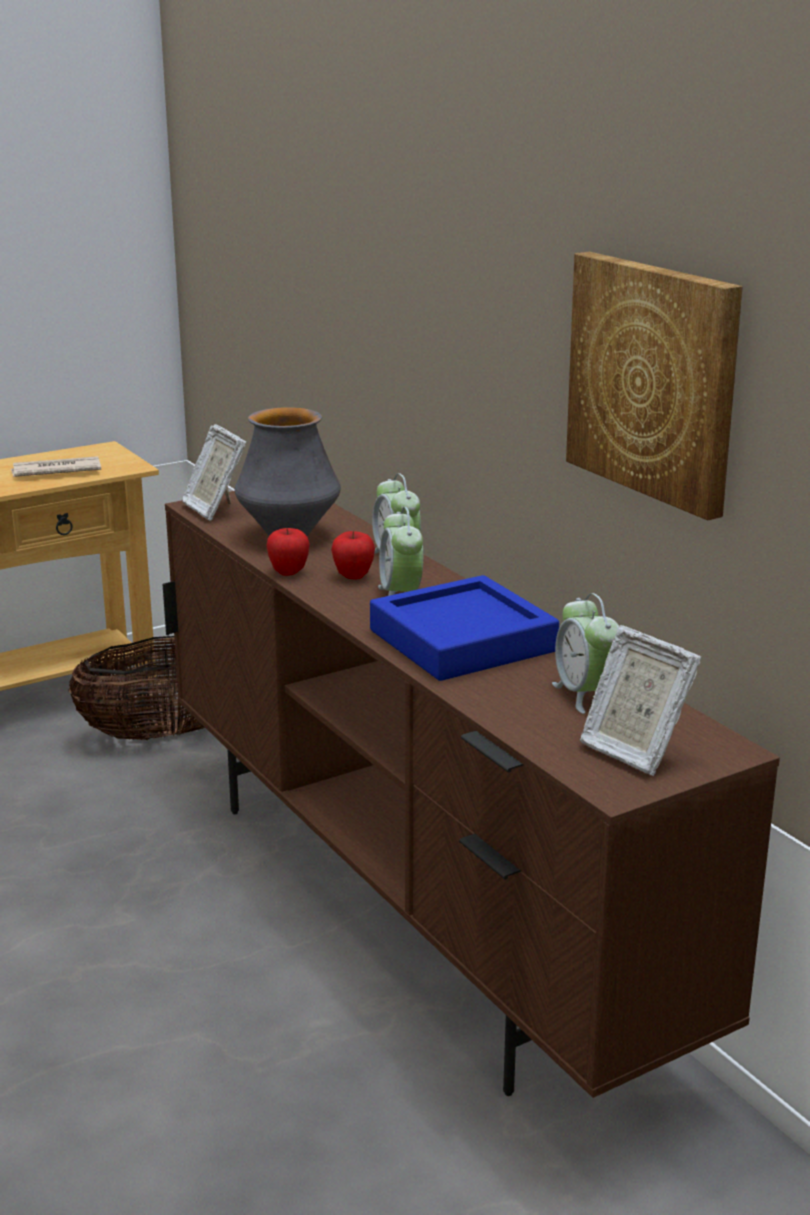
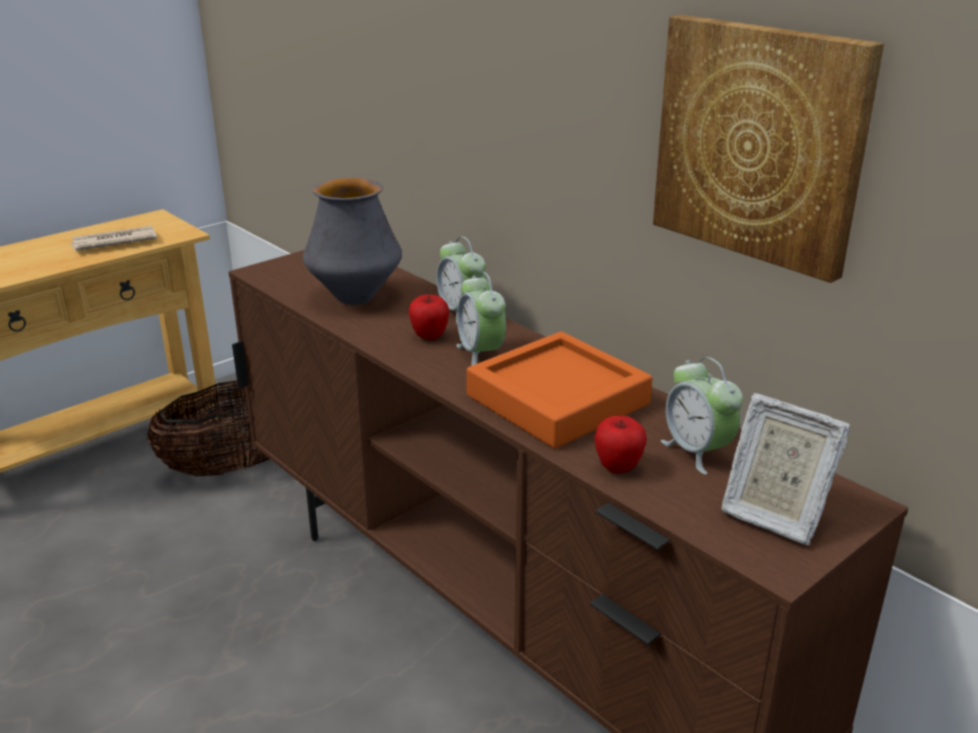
camera: 10 degrees left, 5 degrees up
picture frame [182,424,246,521] -> none
apple [266,528,310,576] -> apple moved to [594,416,647,474]
blue tray [370,575,559,681] -> orange tray [467,332,652,449]

